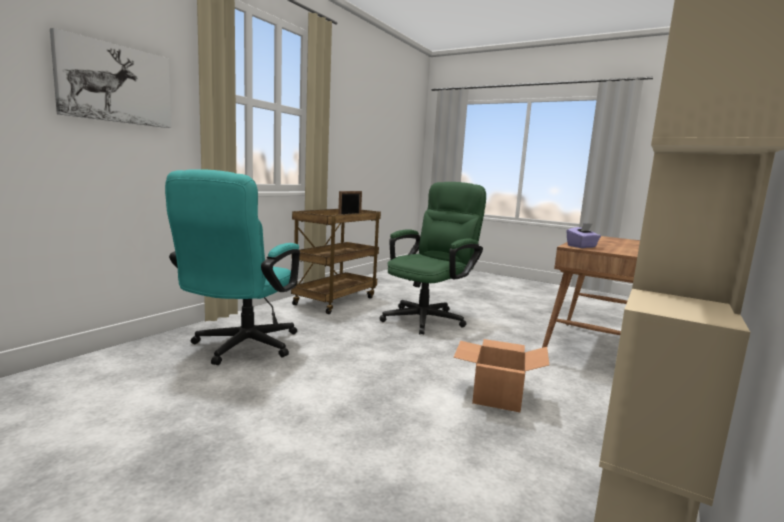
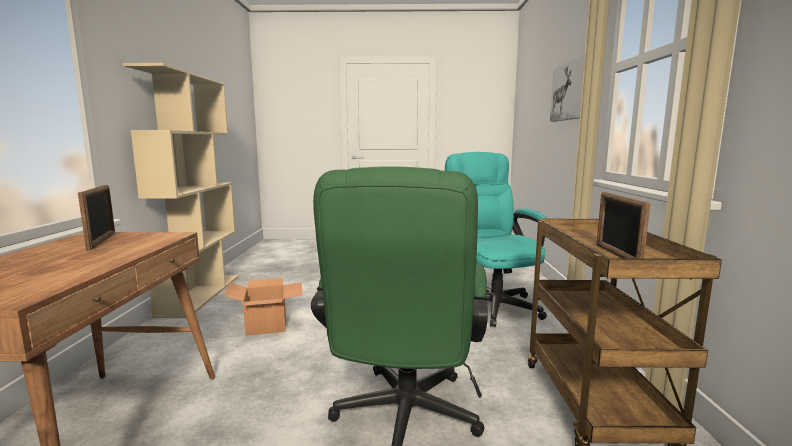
camera: 150 degrees right, 0 degrees up
purple tissue box [566,223,601,248] -> none
none -> picture frame [78,185,115,251]

